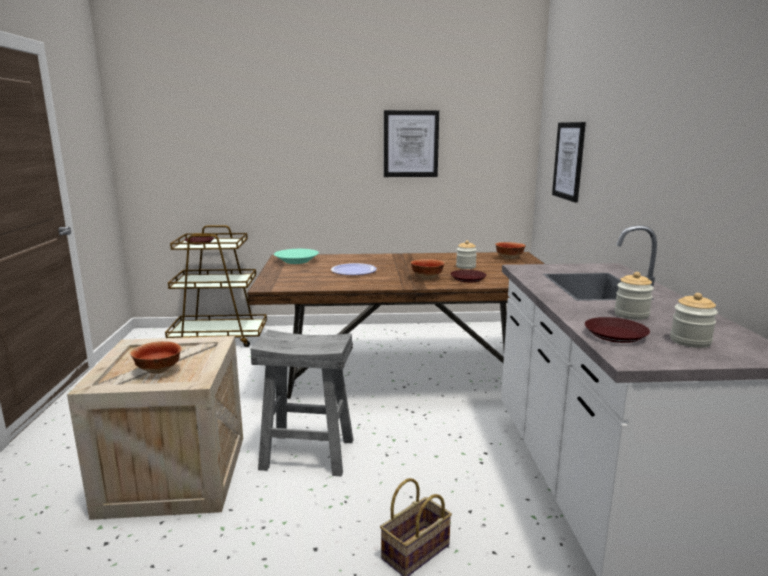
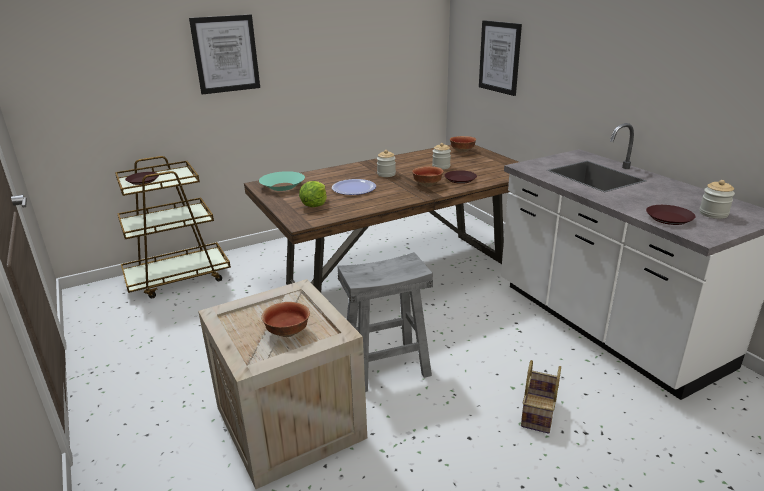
camera: 25 degrees left, 10 degrees up
picture [384,110,439,177] -> picture moved to [189,15,260,94]
jar [614,272,654,320] -> jar moved to [377,150,396,177]
none -> lettuce [299,181,327,207]

